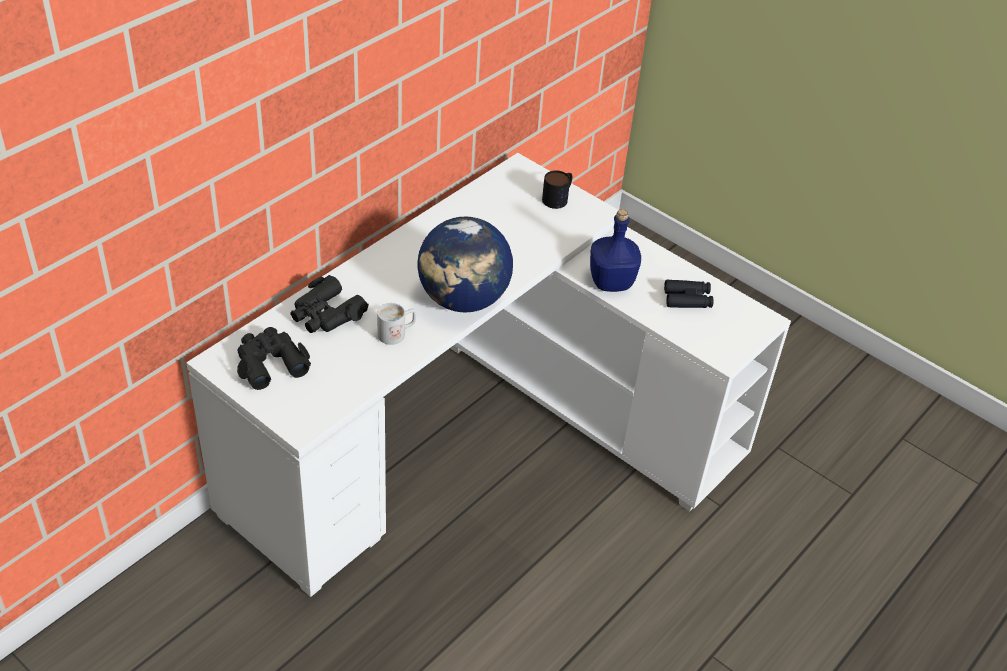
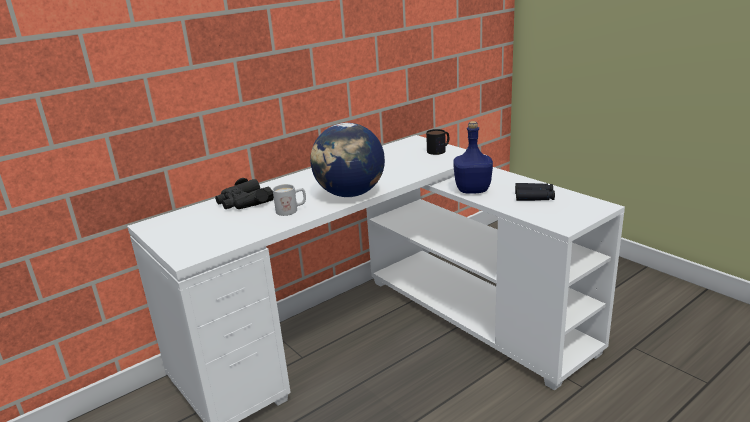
camera: 15 degrees right, 20 degrees down
black binoculars [237,327,311,390] -> none

